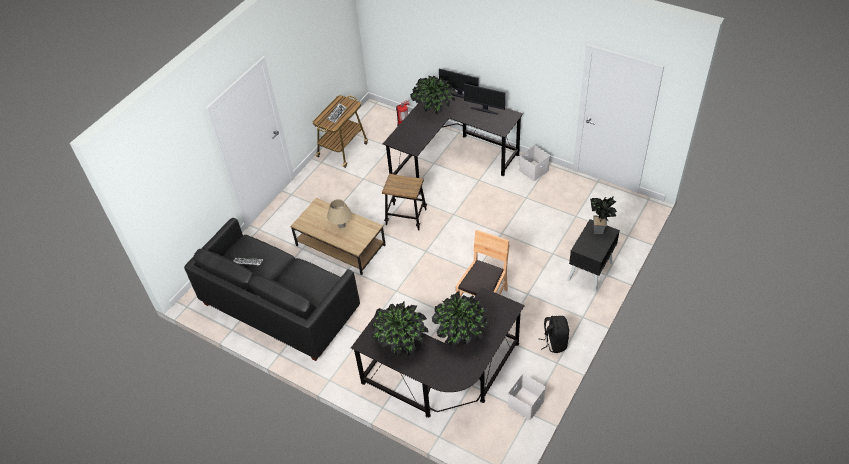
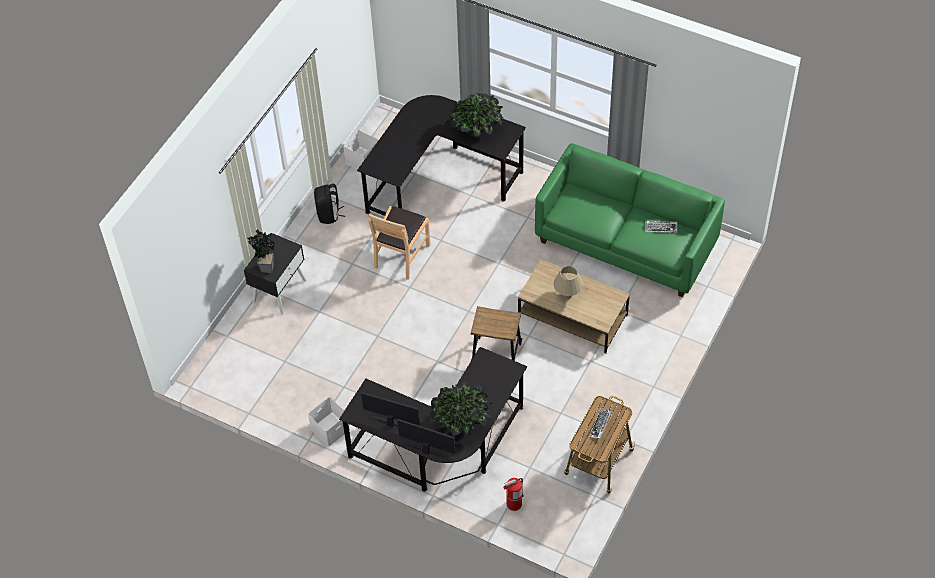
camera: 175 degrees right, 5 degrees up
black sofa [184,218,360,361] -> green sofa [535,143,725,298]
potted plant [432,291,489,346] -> none

